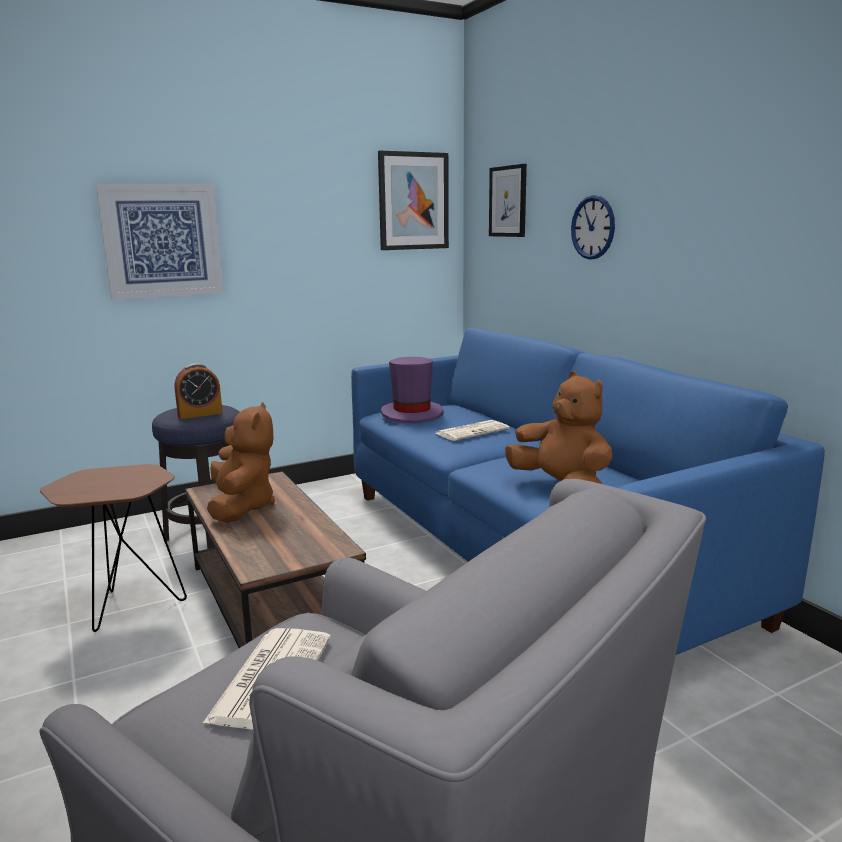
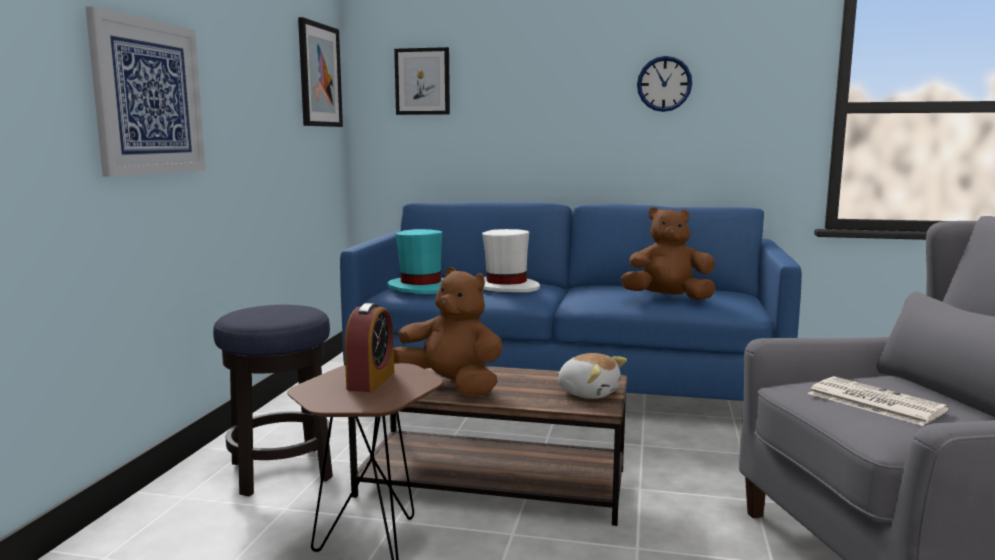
camera: 50 degrees left, 5 degrees down
alarm clock [175,363,223,419] -> alarm clock moved to [345,303,394,392]
purple hat [381,357,443,423] -> turquoise hat [387,229,444,294]
newspaper [435,420,510,441] -> white hat [482,229,540,292]
wall clock [571,195,615,260] -> wall clock moved to [637,56,692,112]
none -> plush toy [557,353,627,399]

